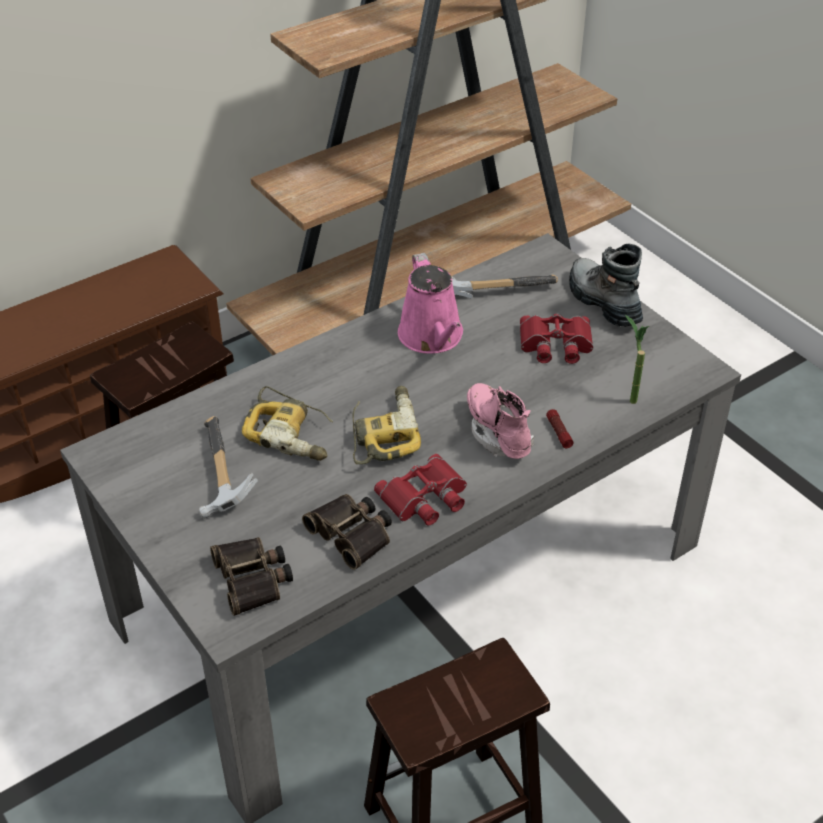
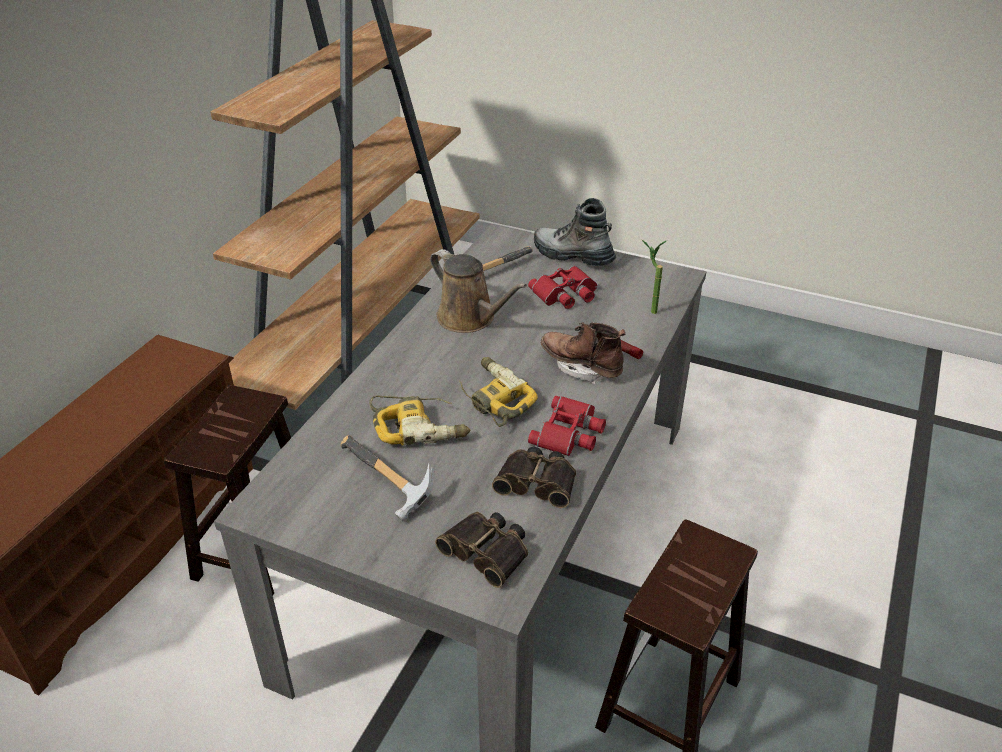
camera: 30 degrees left, 5 degrees down
pink watering can [398,253,463,354] -> brown watering can [430,249,527,333]
pink boot [467,383,534,459] -> brown boot [540,322,626,384]

